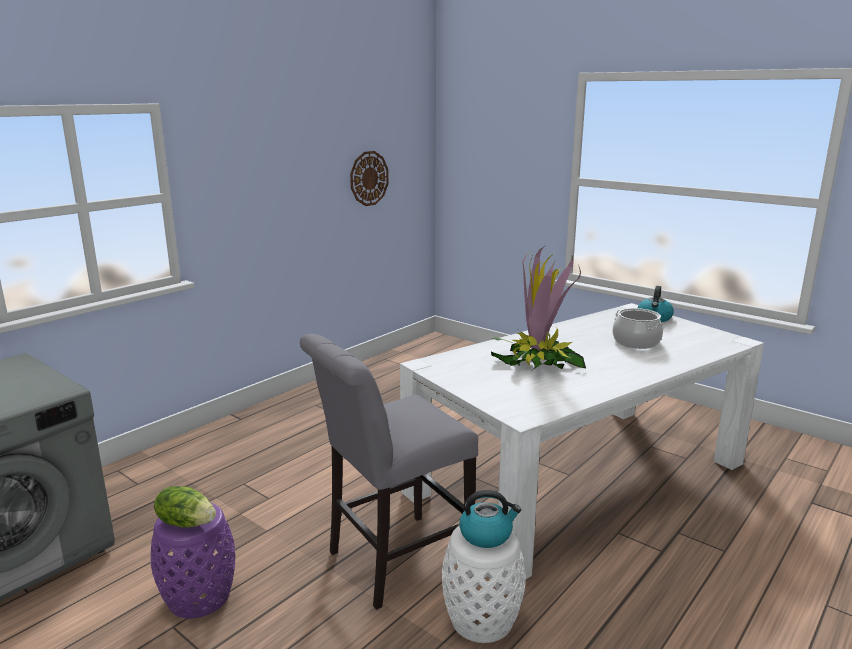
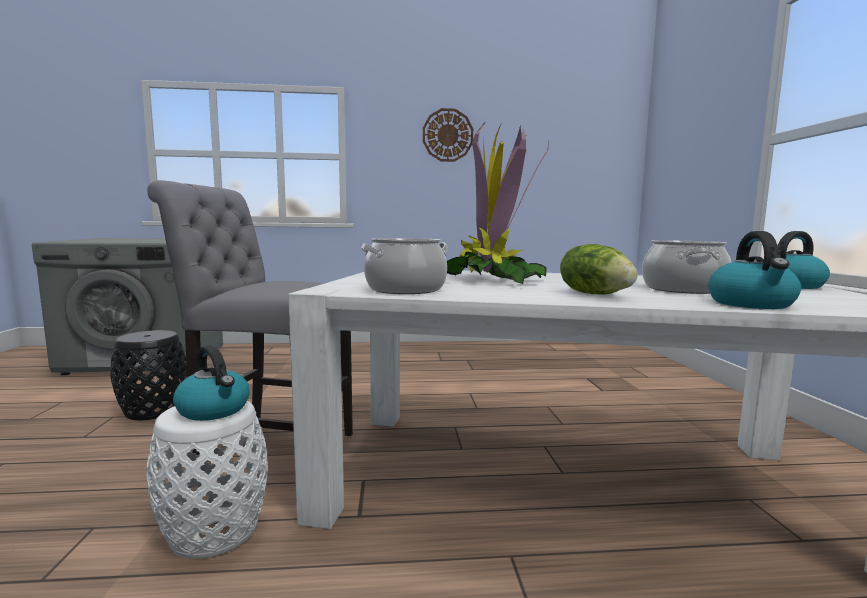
camera: 45 degrees right, 10 degrees down
purple stool [151,503,235,618] -> black stool [110,330,187,420]
lettuce [154,486,216,528] -> lettuce moved to [560,244,638,294]
wall clock [350,151,389,206] -> wall clock moved to [423,108,473,162]
none -> cooking pot [361,238,448,294]
none -> kettle [708,231,801,309]

